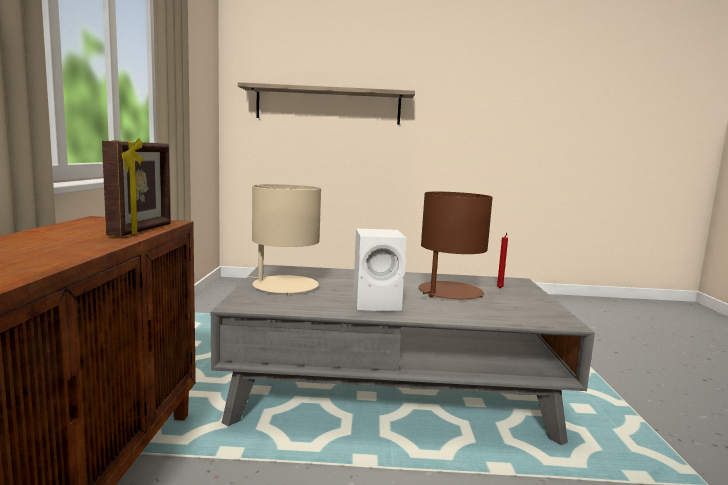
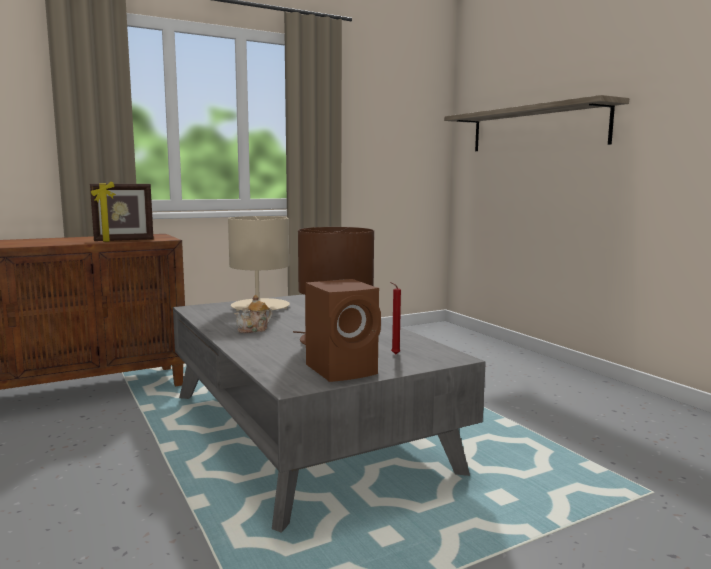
camera: 60 degrees right, 0 degrees up
white speaker [353,228,406,311] -> teapot [234,295,273,333]
none -> brown speaker [305,279,381,382]

